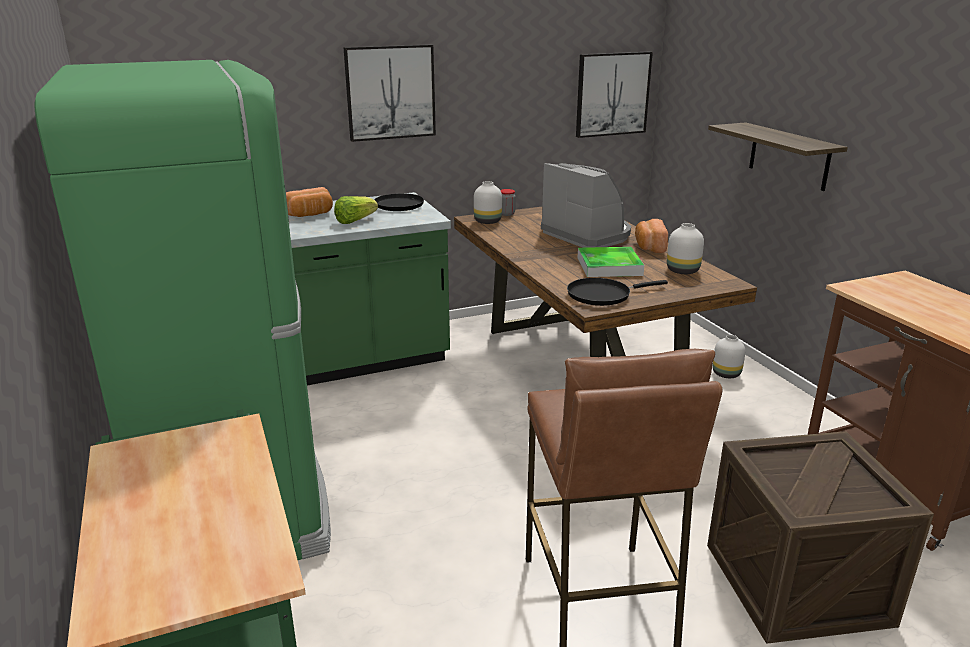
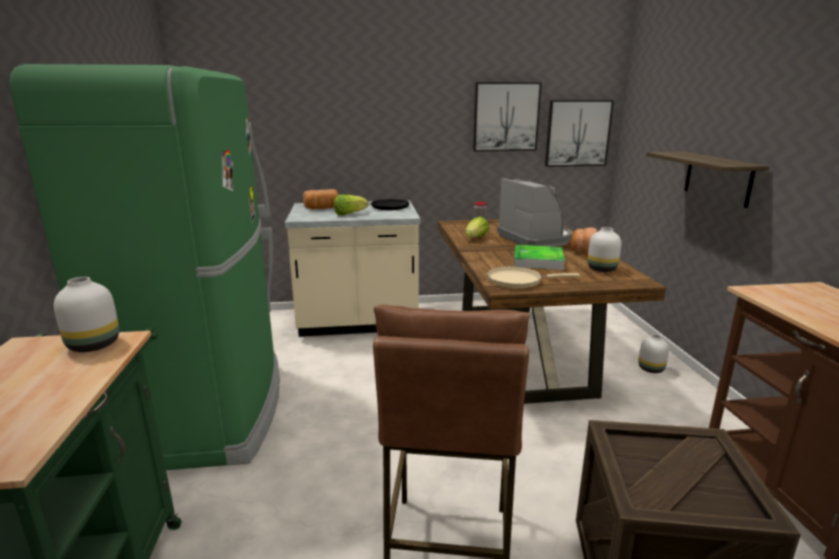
camera: 15 degrees right, 5 degrees down
green counter [288,192,451,385] -> beige counter [285,200,420,337]
picture [343,44,436,142] -> picture moved to [473,82,542,151]
white vase [474,181,502,224] -> white vase moved to [54,277,119,352]
black frying pan [567,278,668,306] -> beige frying pan [487,266,580,288]
none -> lettuce [466,216,489,238]

